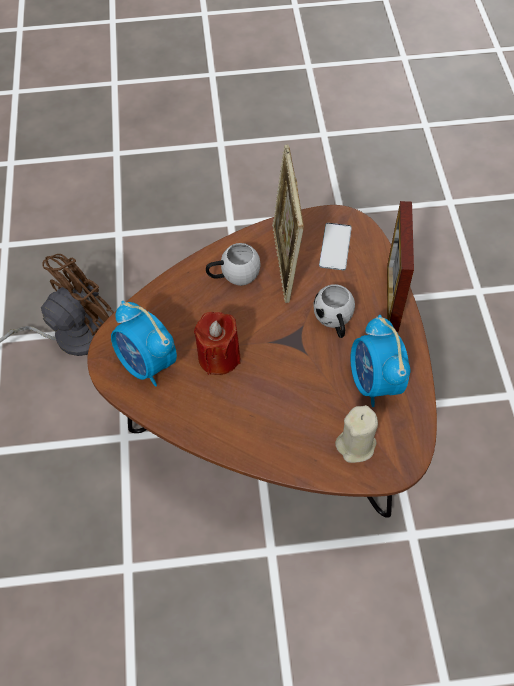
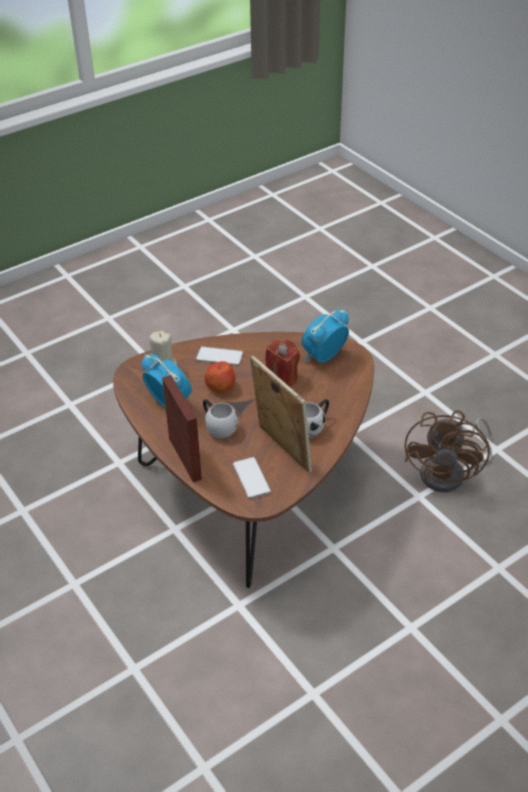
camera: 150 degrees right, 15 degrees down
alarm clock [111,301,177,387] -> alarm clock turned 60 degrees counterclockwise [301,309,349,363]
none -> phone [195,346,243,365]
none -> apple [205,361,235,393]

